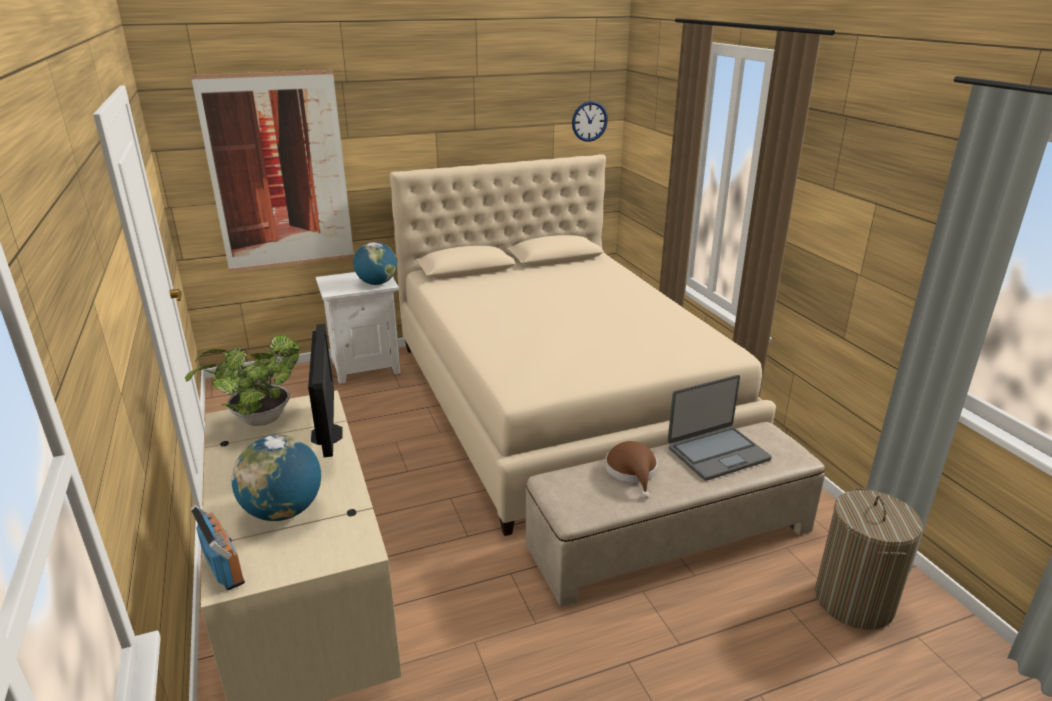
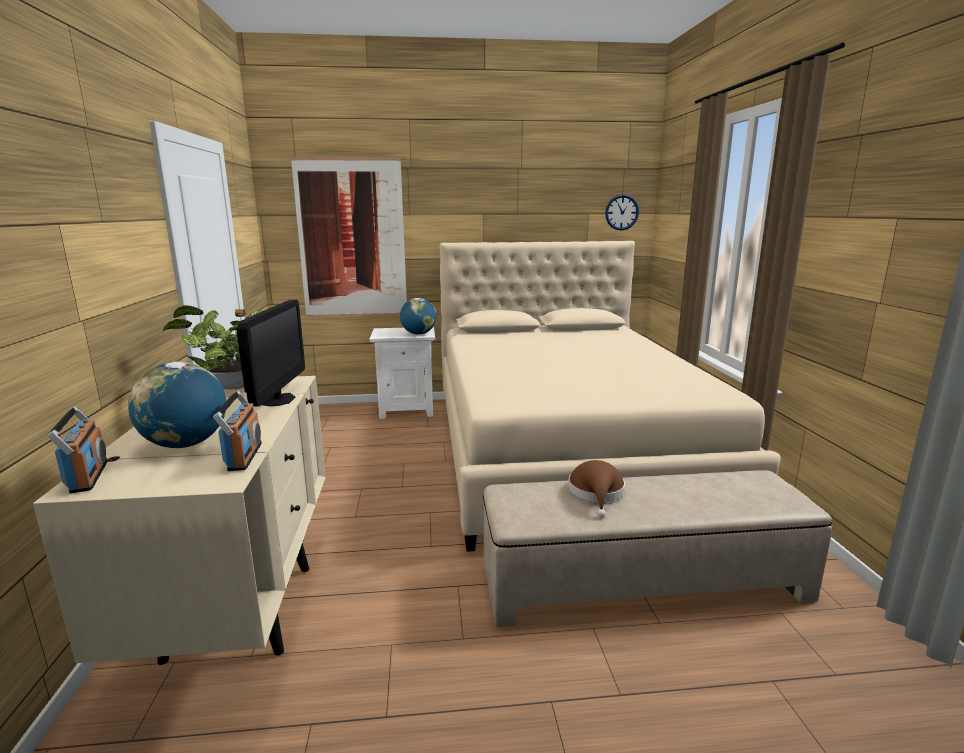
camera: 15 degrees right, 10 degrees down
laptop [668,375,772,481] -> none
laundry basket [815,488,923,629] -> none
none -> radio [213,391,262,471]

